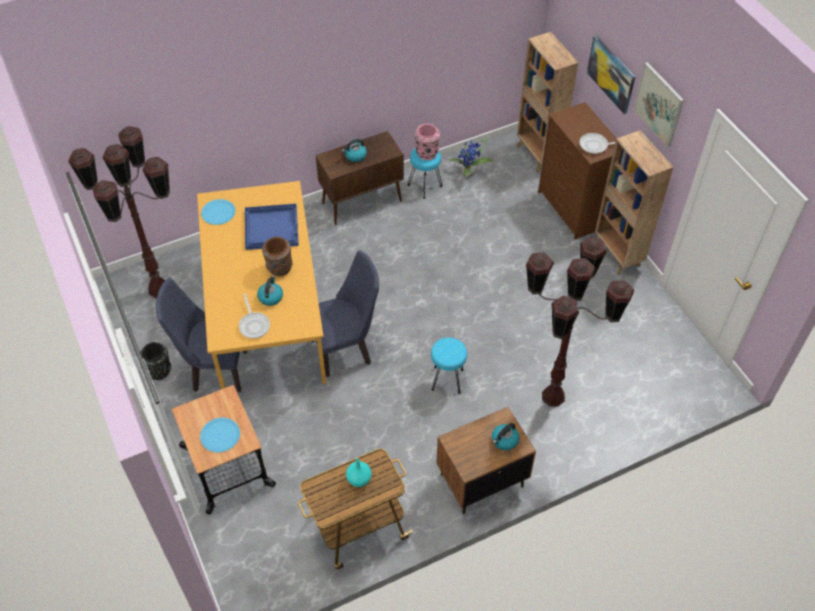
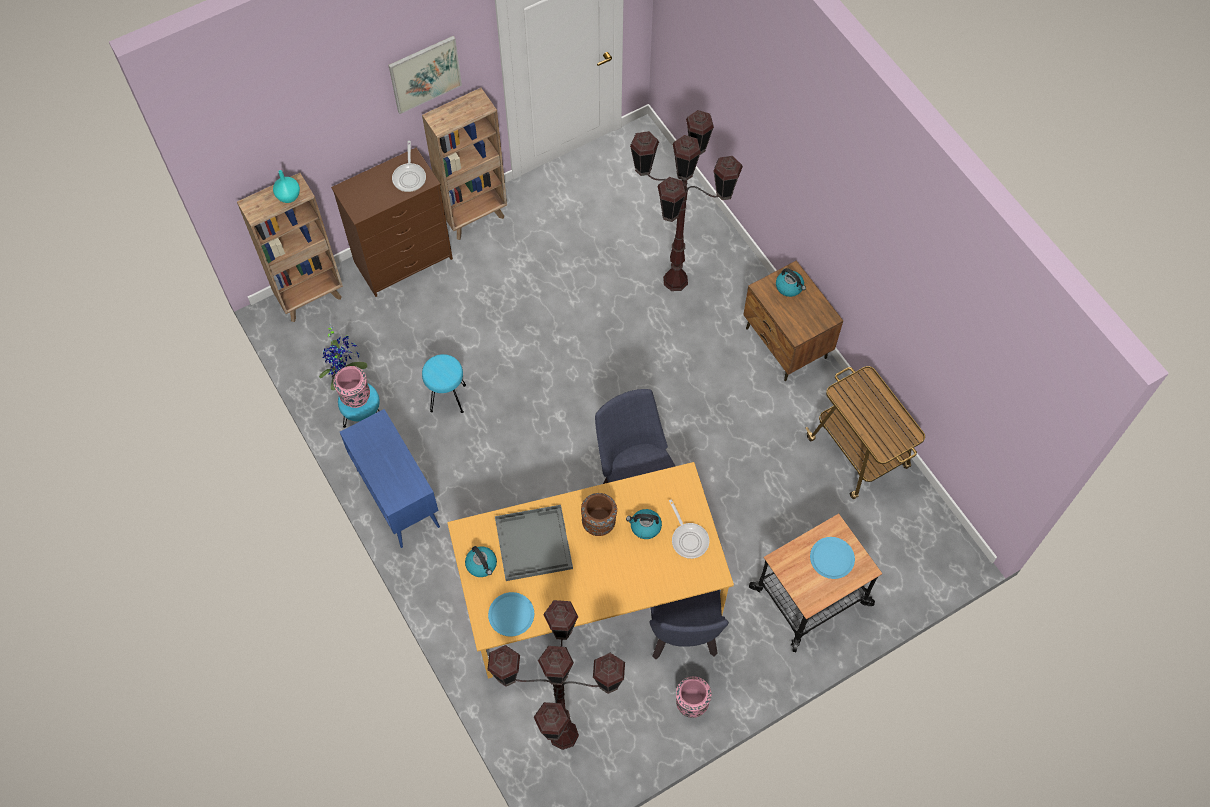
camera: 95 degrees left, 10 degrees up
black vase [140,342,171,380] -> pink vase [676,677,711,718]
frying pan [239,294,270,339] -> frying pan turned 90 degrees clockwise [669,499,709,559]
blue tray [245,204,299,250] -> grey tray [495,505,573,581]
brown cabinet [316,131,404,225] -> blue cabinet [340,409,440,548]
kettle [342,139,367,162] -> kettle moved to [465,546,497,577]
turquoise vase [346,459,371,487] -> turquoise vase moved to [273,170,300,203]
turquoise stool [431,337,467,394] -> turquoise stool moved to [422,354,466,413]
picture [587,35,635,114] -> none

